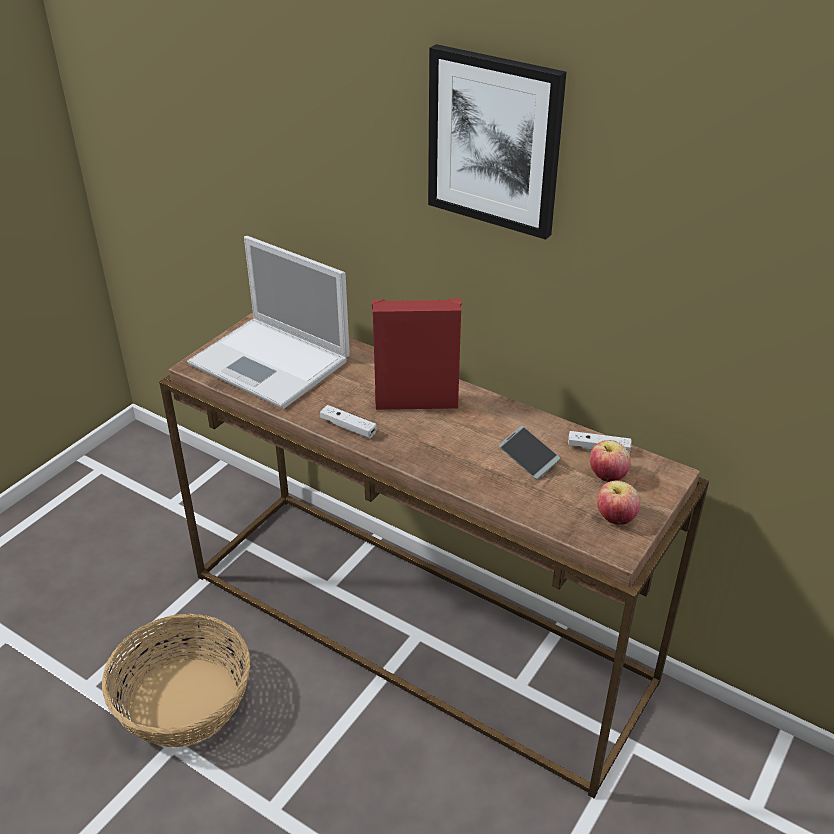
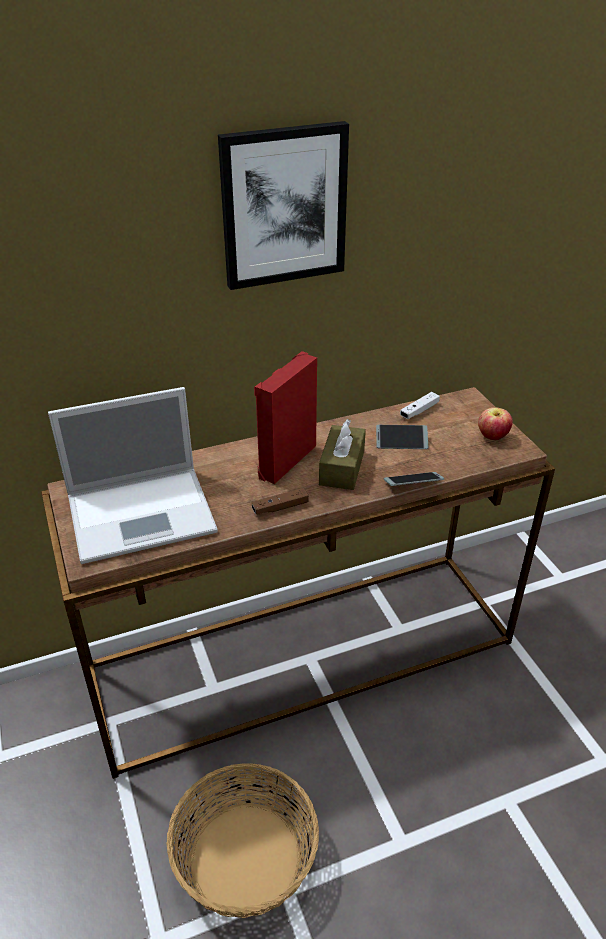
camera: 55 degrees left, 0 degrees up
white game controller [320,405,376,439] -> brown game controller [252,488,309,515]
apple [590,440,631,482] -> none
none -> brown tissue box [319,419,366,490]
none -> phone [384,472,444,486]

